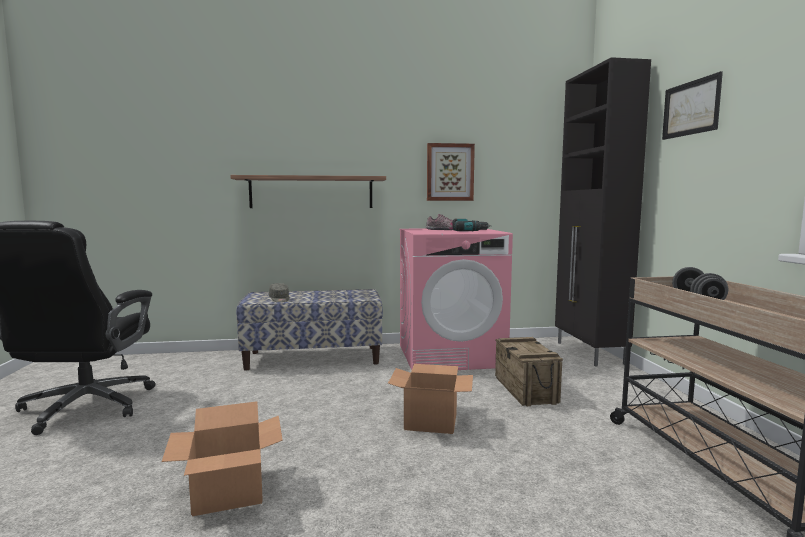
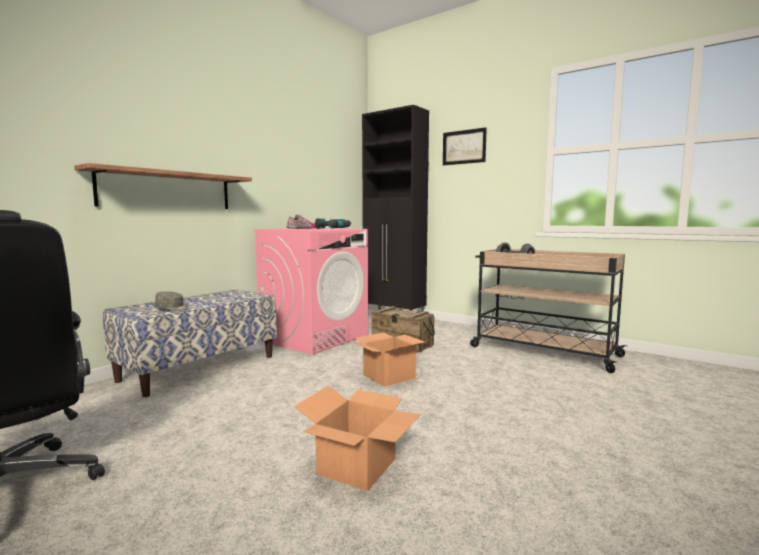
camera: 45 degrees left, 0 degrees up
picture [427,143,475,201] -> none

